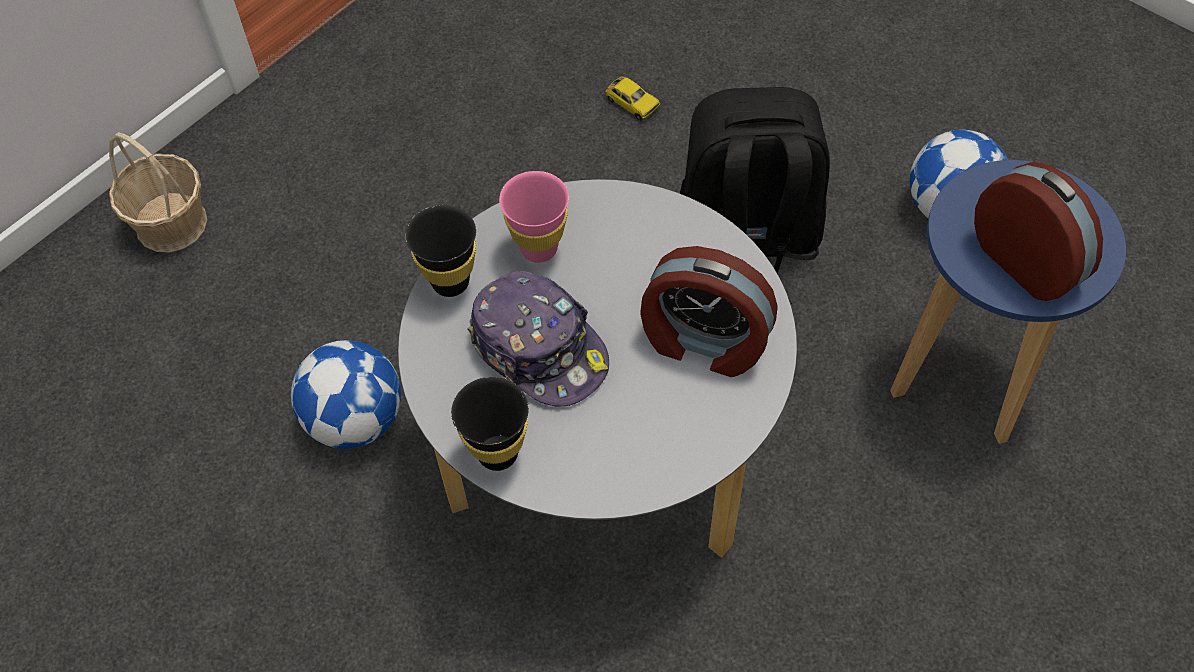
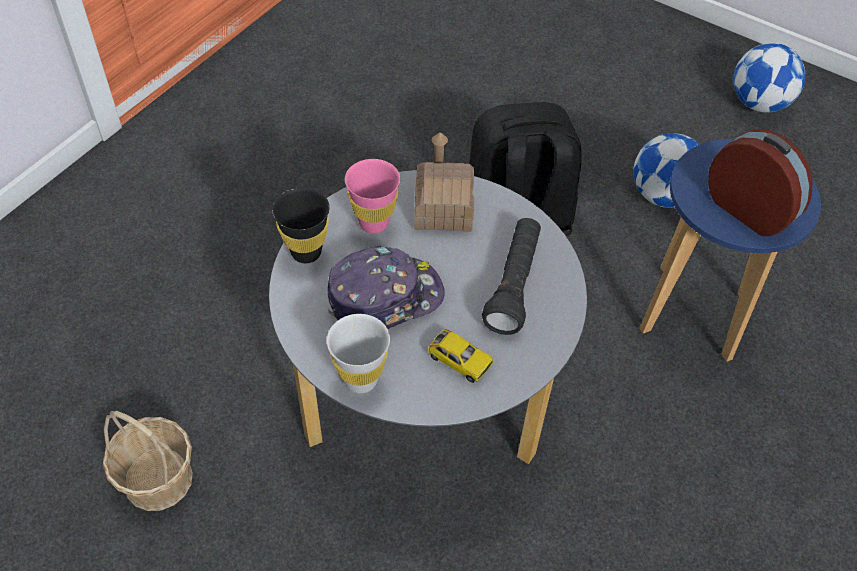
camera: 10 degrees left, 5 degrees down
basket [109,132,207,252] -> basket moved to [103,411,193,511]
football [291,340,401,449] -> football moved to [733,43,806,113]
black cup [451,377,529,471] -> white cup [327,314,390,393]
cap [468,271,609,407] -> cap turned 60 degrees counterclockwise [327,245,445,329]
toy car [606,76,660,121] -> toy car moved to [428,329,494,383]
alarm clock [640,246,778,377] -> black flashlight [482,218,541,335]
none -> toy house [414,132,474,231]

